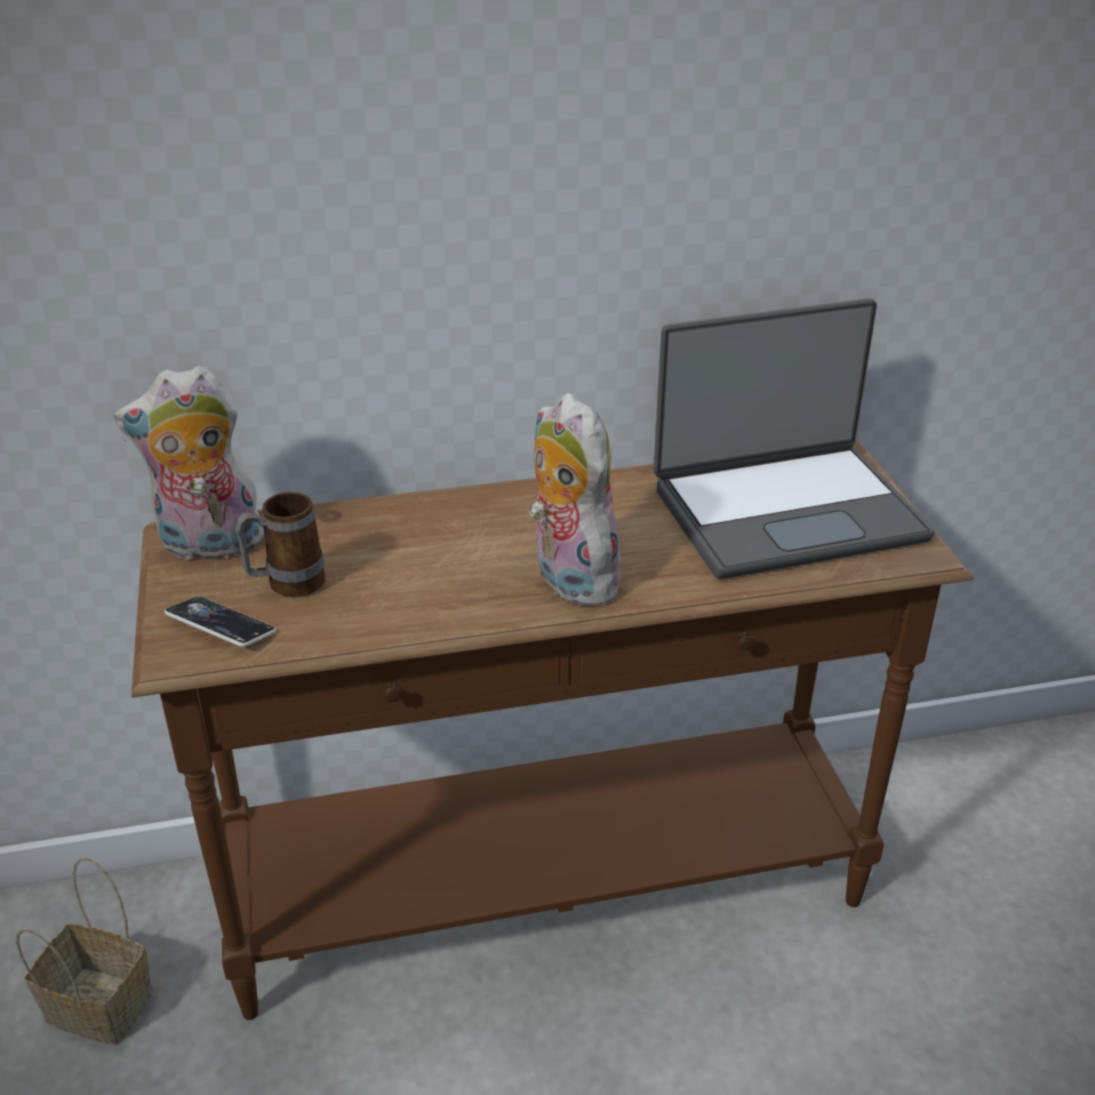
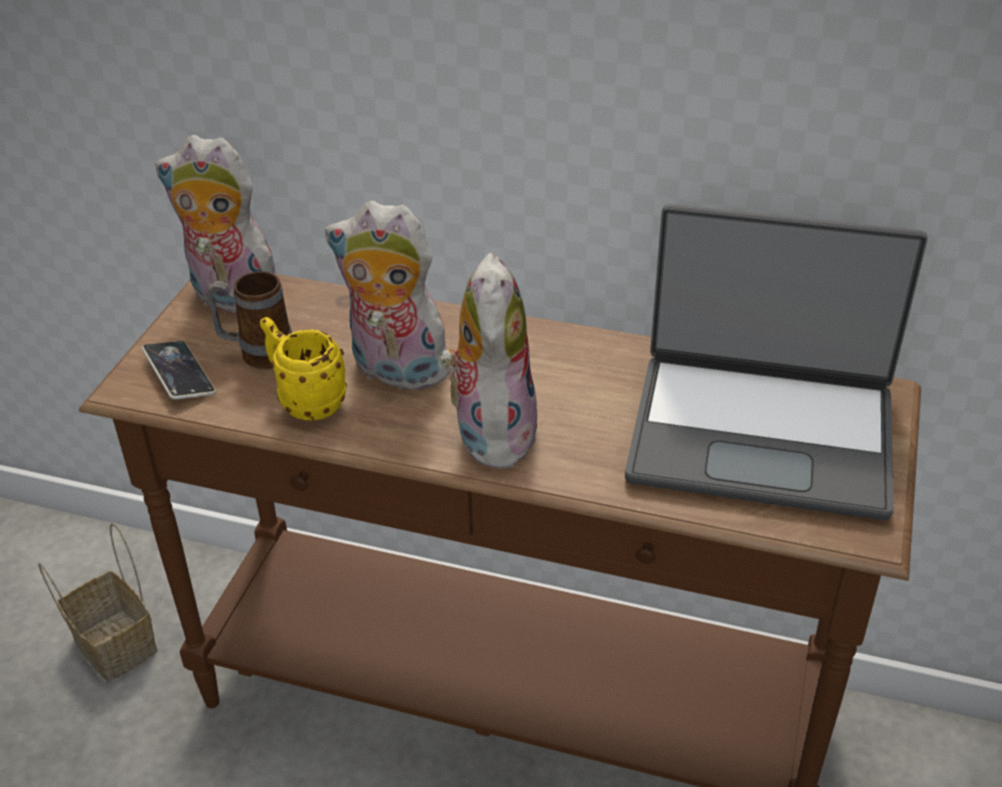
camera: 30 degrees right, 5 degrees up
none -> yellow mug [260,317,347,421]
none -> plush toy [325,201,449,395]

